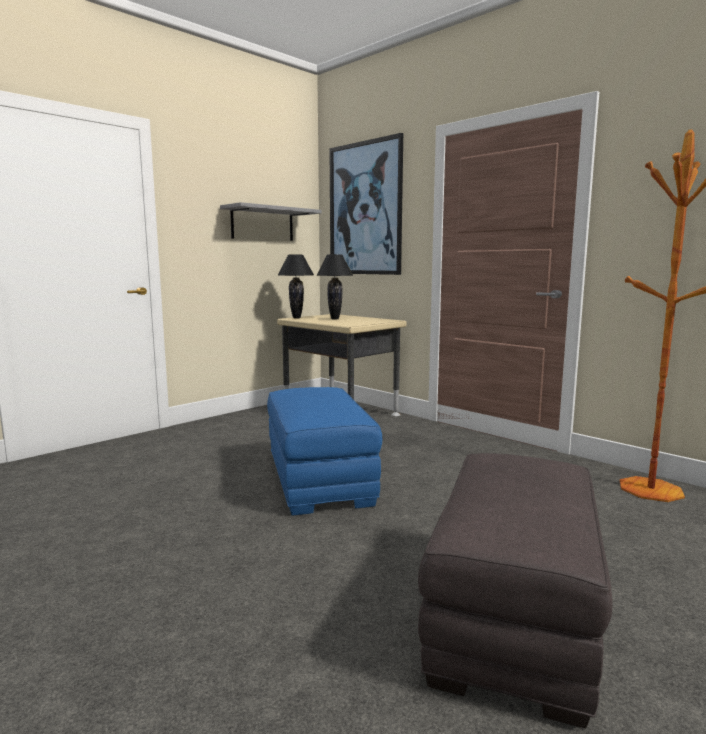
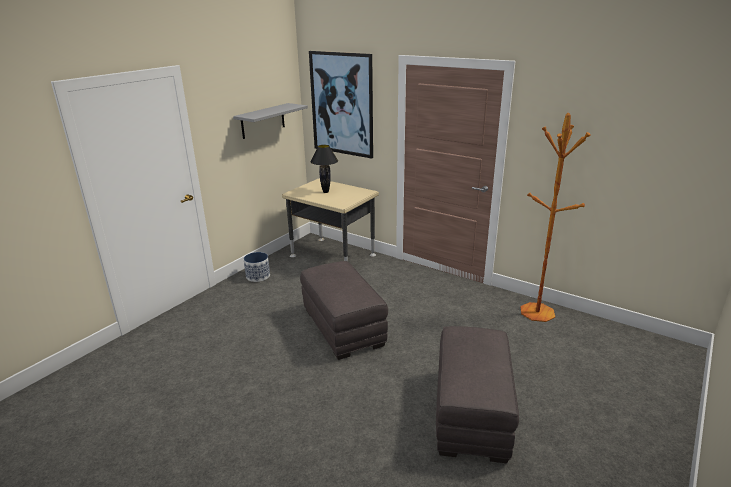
camera: 10 degrees left, 15 degrees up
blue ottoman [267,387,382,516] -> grey ottoman [300,261,388,360]
black table lamp [278,255,314,319] -> none
none -> planter [244,252,270,282]

